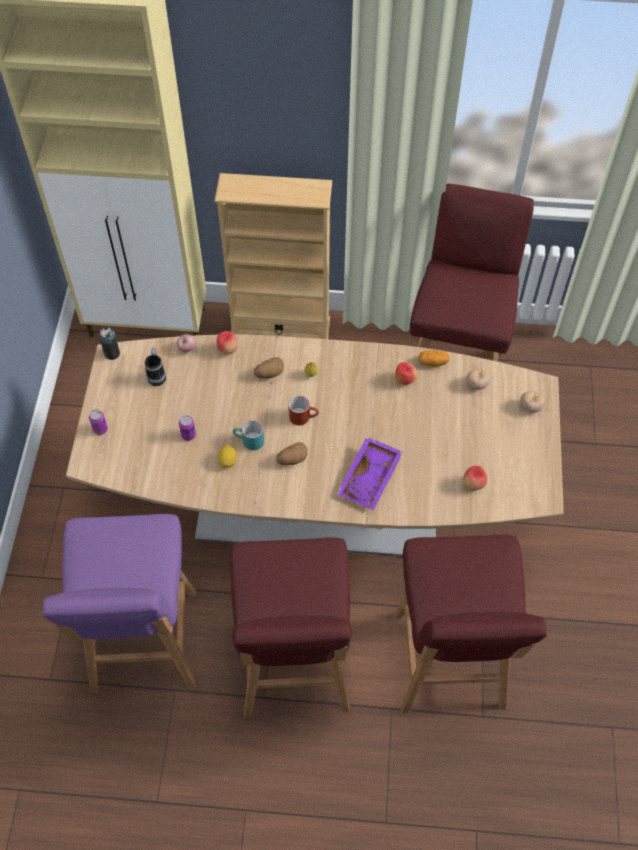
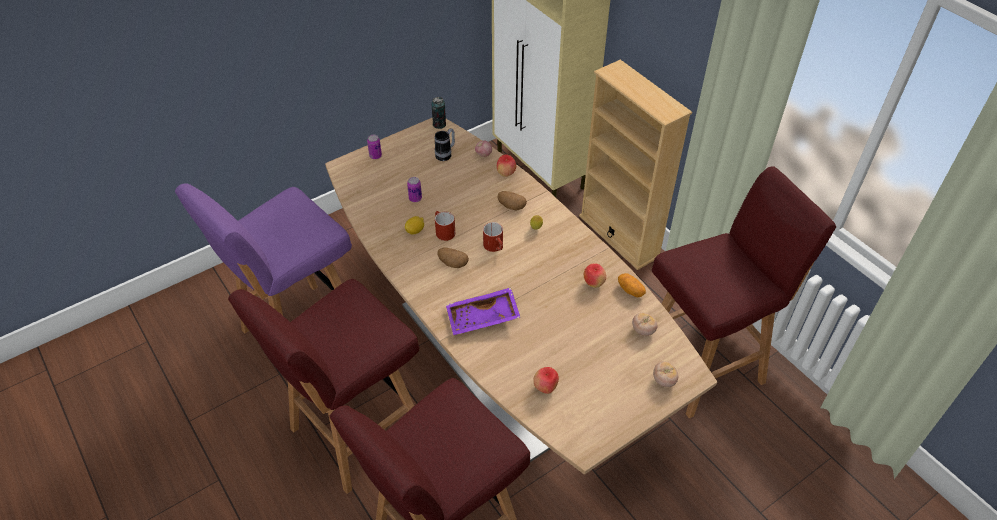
camera: 50 degrees right, 10 degrees down
turquoise mug [233,420,264,450] -> red mug [435,211,455,241]

